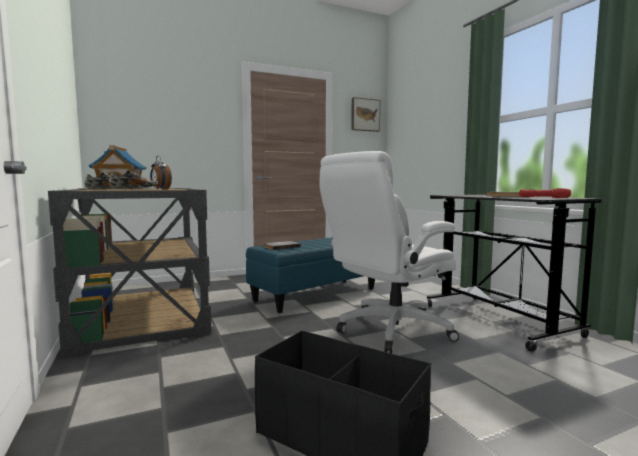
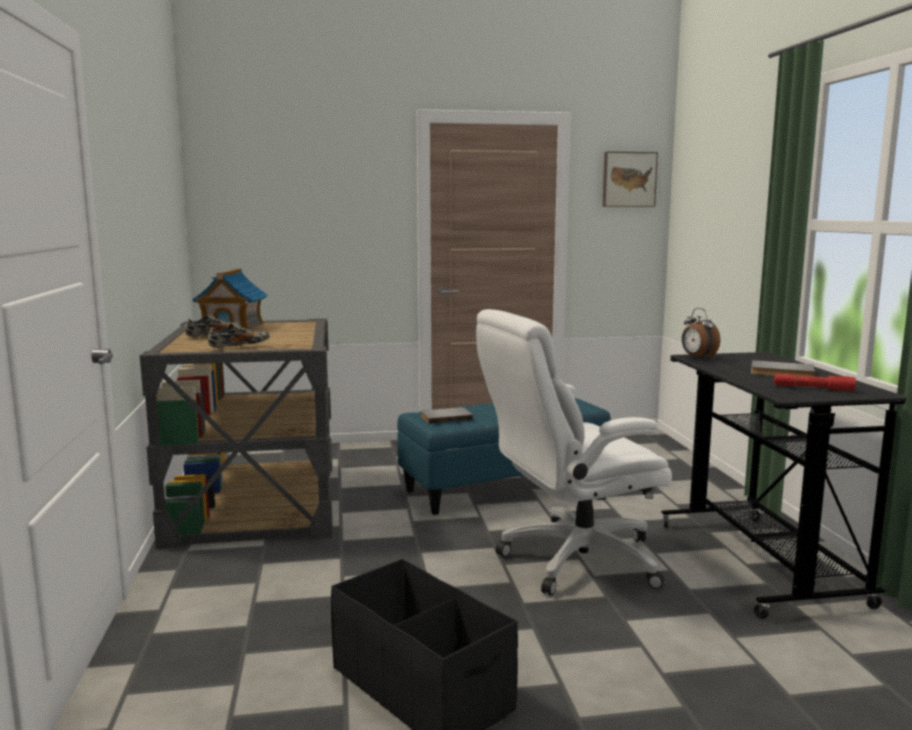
camera: 15 degrees right, 5 degrees up
alarm clock [150,156,172,190] -> alarm clock moved to [682,308,720,360]

